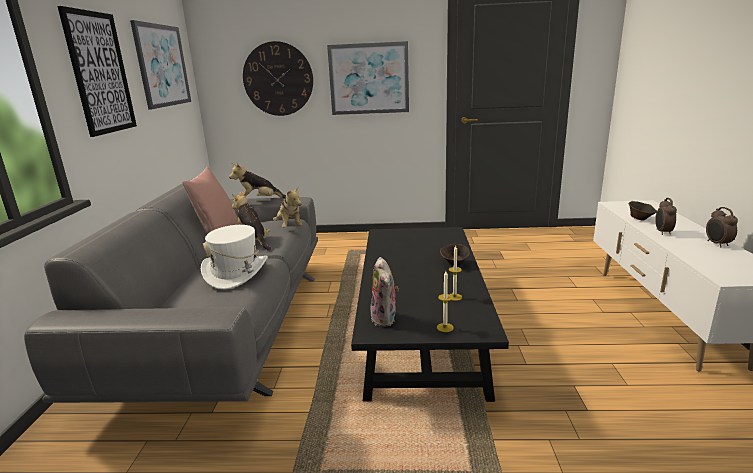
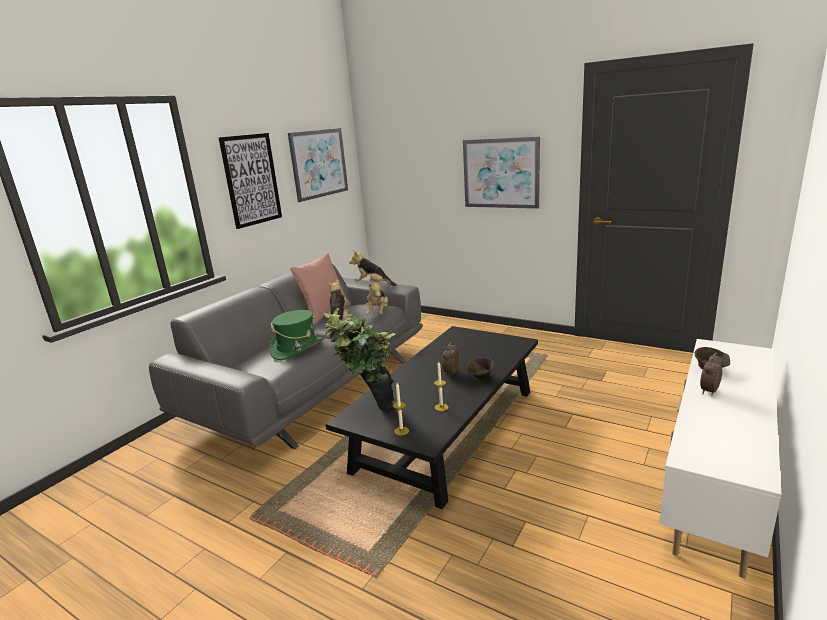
camera: 30 degrees right, 0 degrees up
white hat [201,225,268,290] -> green hat [269,310,324,360]
wall clock [243,41,313,116] -> none
plush toy [370,257,399,327] -> potted plant [323,308,396,411]
alarm clock [706,207,738,247] -> alarm clock moved to [442,342,459,376]

